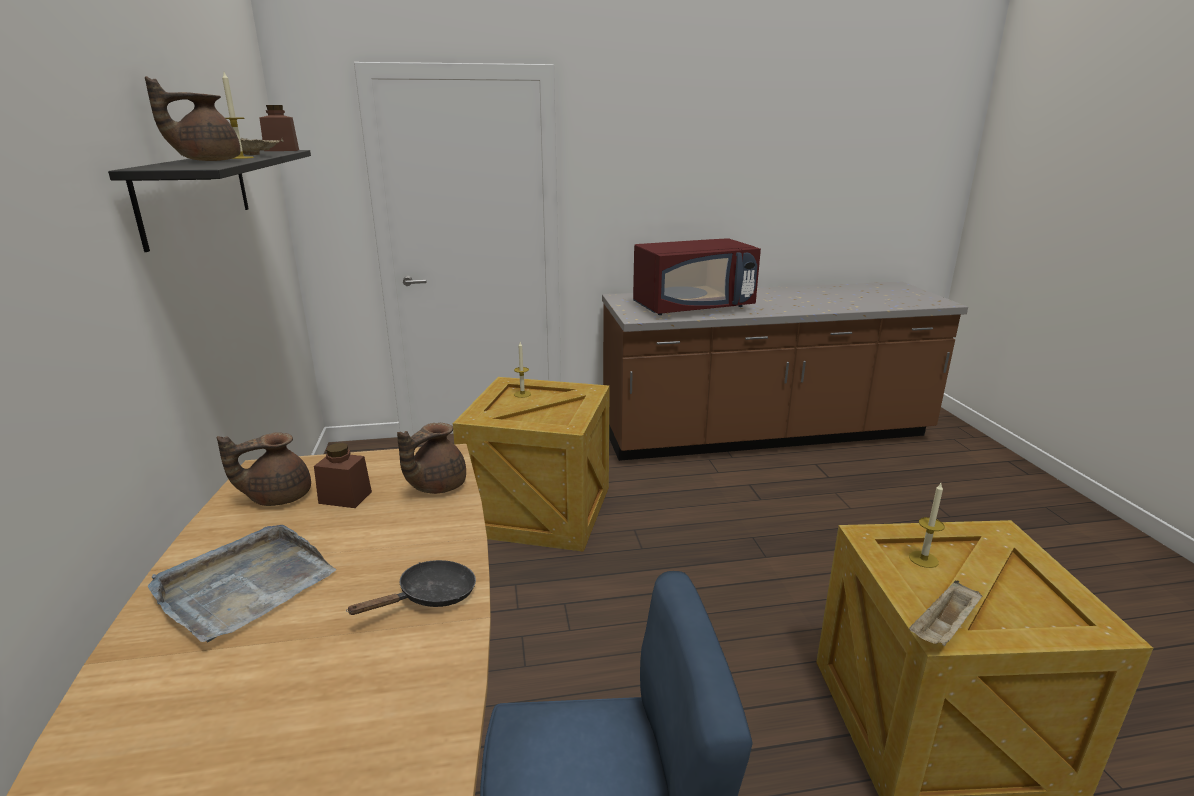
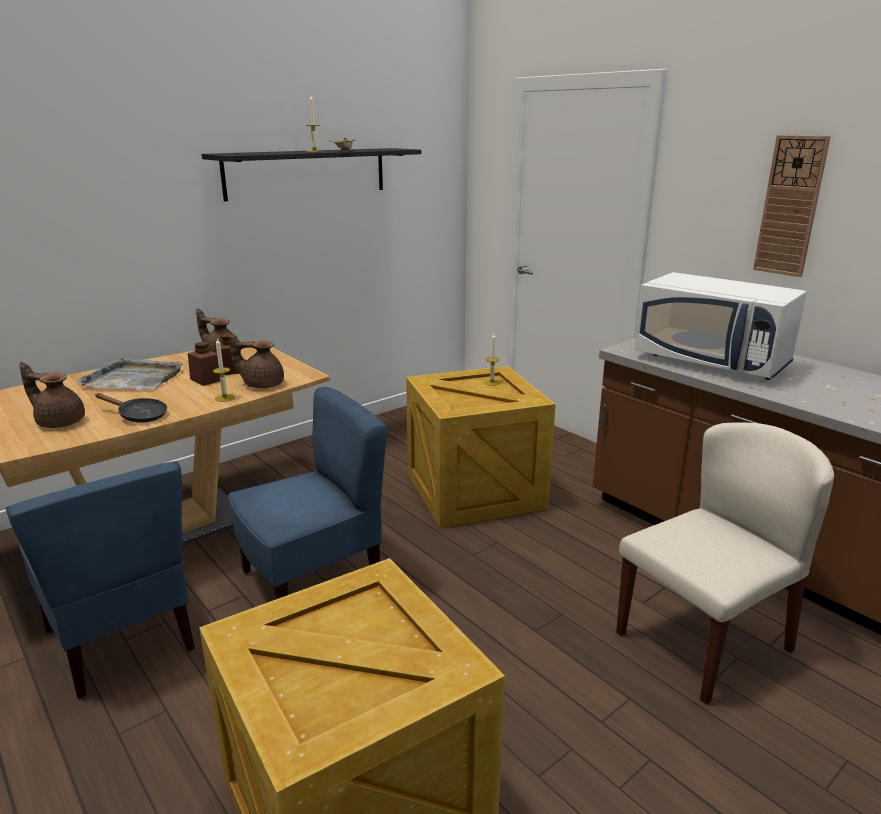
camera: 60 degrees right, 0 degrees up
brown teapot [145,76,241,161] -> brown teapot moved to [19,362,85,428]
brown jar [259,105,299,151] -> brown jar moved to [188,342,220,386]
red microwave [633,238,761,315] -> white microwave [634,272,806,380]
candle [909,483,945,568] -> candle moved to [213,339,235,402]
beige tray [909,581,982,646] -> none
none -> blue chair [228,387,387,599]
none -> beige chair [616,422,834,704]
none -> wall clock [753,135,831,277]

